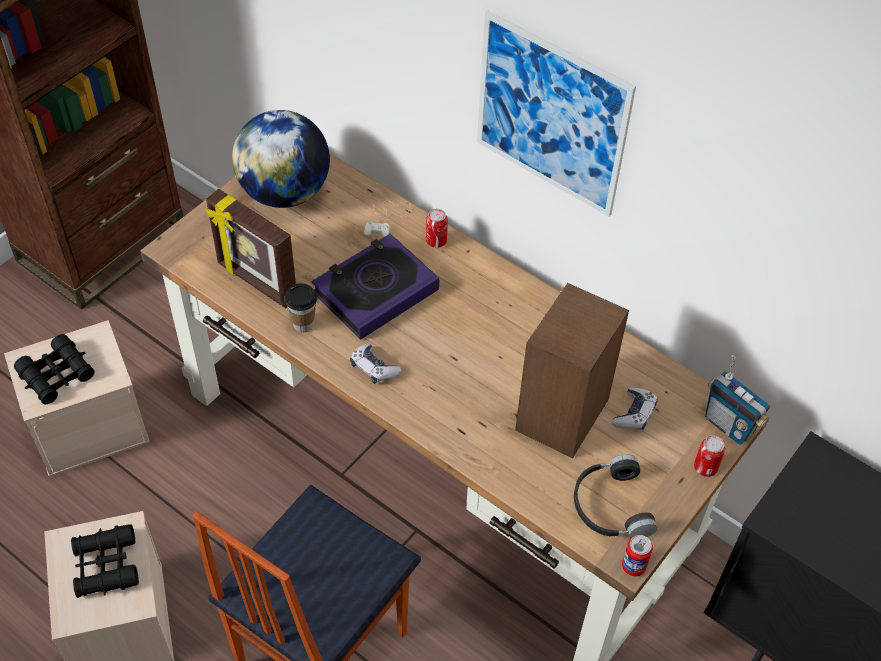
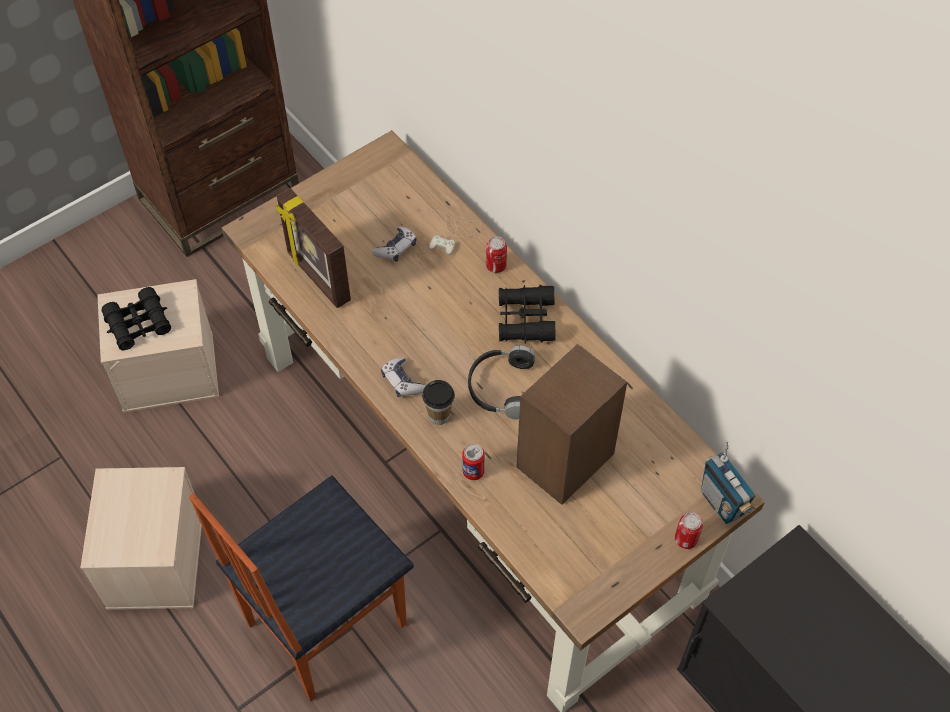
camera: 15 degrees right, 5 degrees up
black binoculars [71,524,139,598] -> black binoculars moved to [499,285,556,344]
globe [232,110,330,208] -> none
cup [284,283,317,332] -> cup moved to [422,380,455,425]
book [311,234,439,340] -> none
picture [477,11,636,216] -> none
black headphones [574,454,657,538] -> black headphones moved to [468,345,535,419]
game controller [611,388,658,430] -> game controller moved to [372,227,417,262]
can [622,535,653,577] -> can moved to [462,444,485,480]

